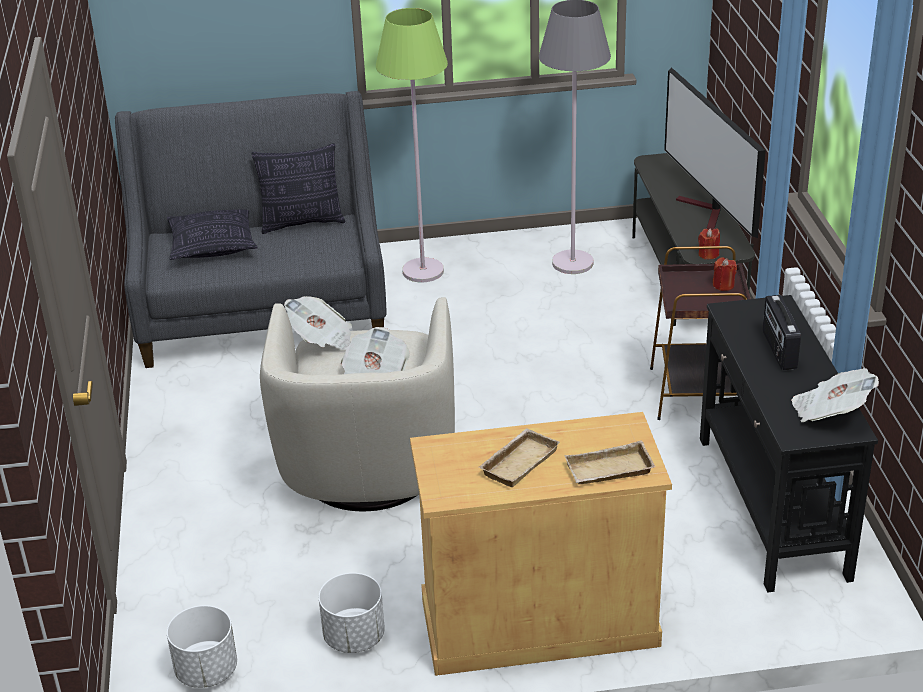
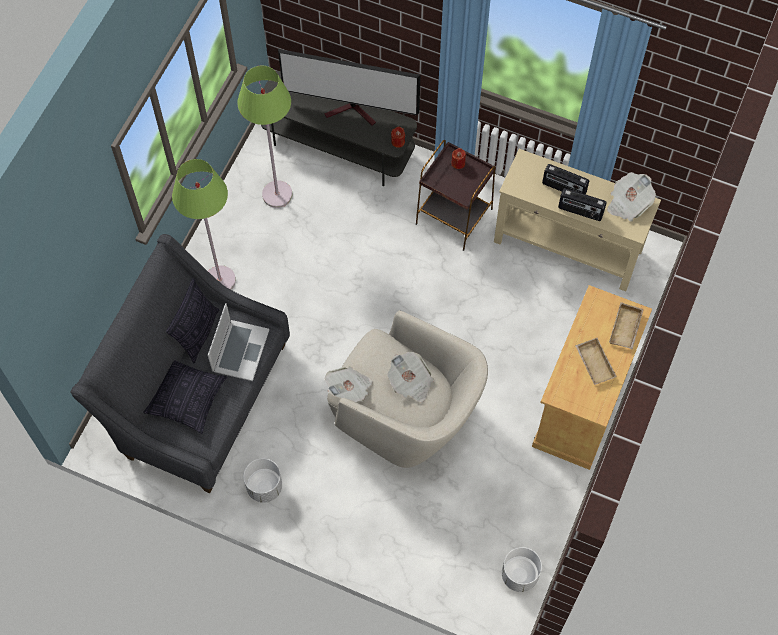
camera: 60 degrees left, 30 degrees up
white planter [319,573,385,653] -> white planter moved to [243,458,282,503]
grey floor lamp [539,0,611,274] -> green floor lamp [237,66,292,208]
black console table [700,295,878,593] -> beige console table [494,149,661,291]
none -> laptop [208,303,269,381]
none -> radio [558,188,607,221]

